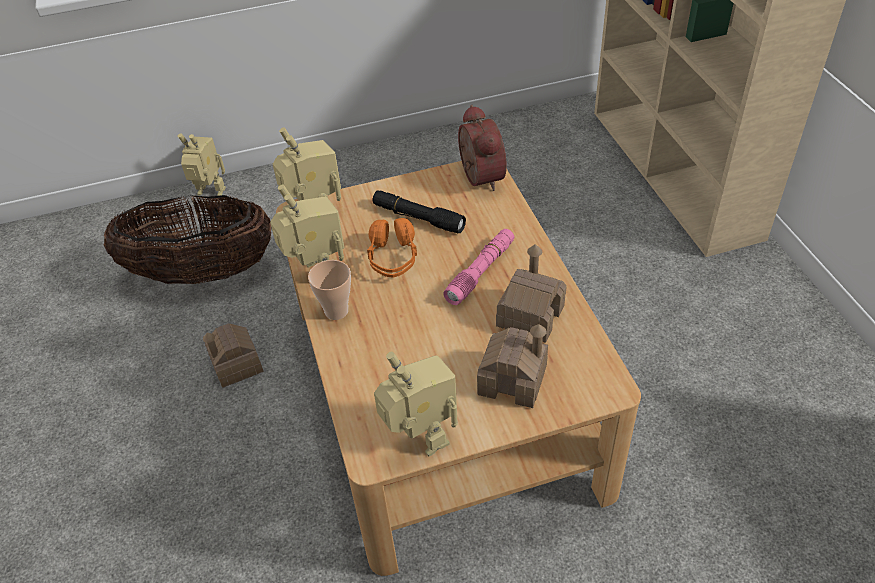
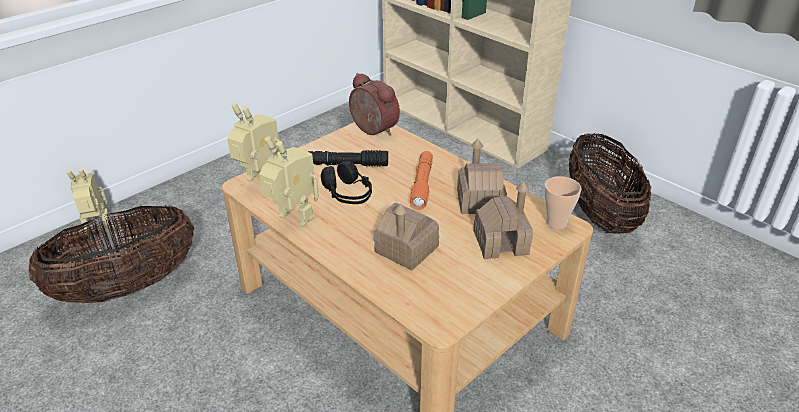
camera: 30 degrees left, 10 degrees down
toy house [203,323,263,388] -> toy house moved to [374,203,439,270]
cup [308,260,351,320] -> cup moved to [544,176,582,229]
orange headphones [367,218,417,278] -> black headphones [321,161,372,204]
toy robot [374,352,458,456] -> none
pink flashlight [443,229,514,305] -> orange flashlight [410,151,433,210]
none -> basket [569,133,651,234]

